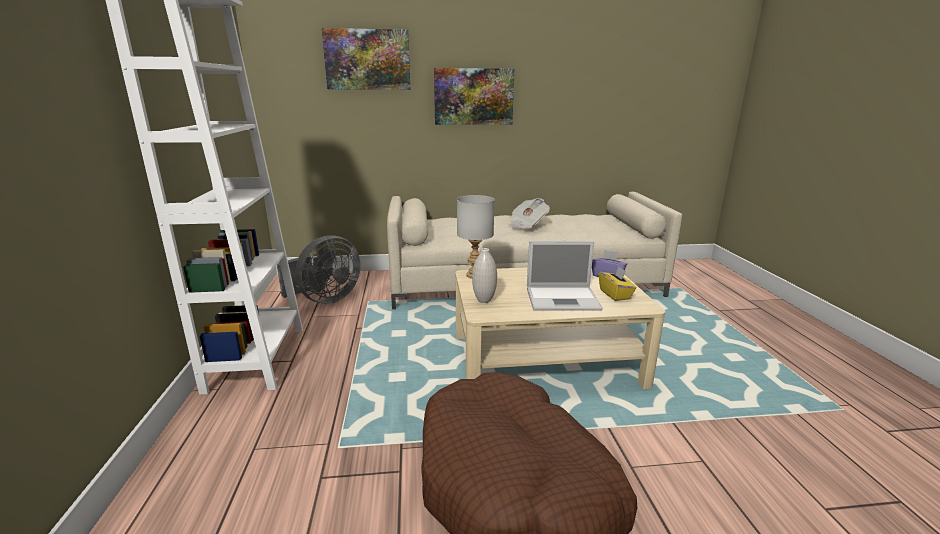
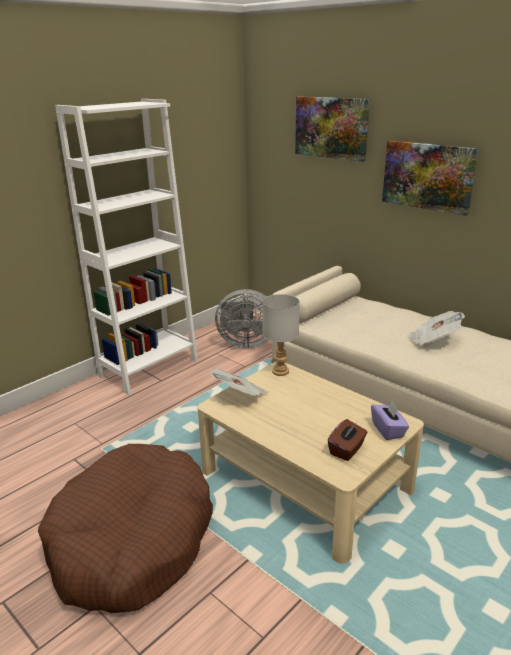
camera: 50 degrees right, 5 degrees up
white vase [472,248,497,303] -> newspaper [210,369,269,396]
laptop [527,241,603,311] -> none
yellow tissue box [599,266,636,301] -> brown tissue box [328,419,367,461]

